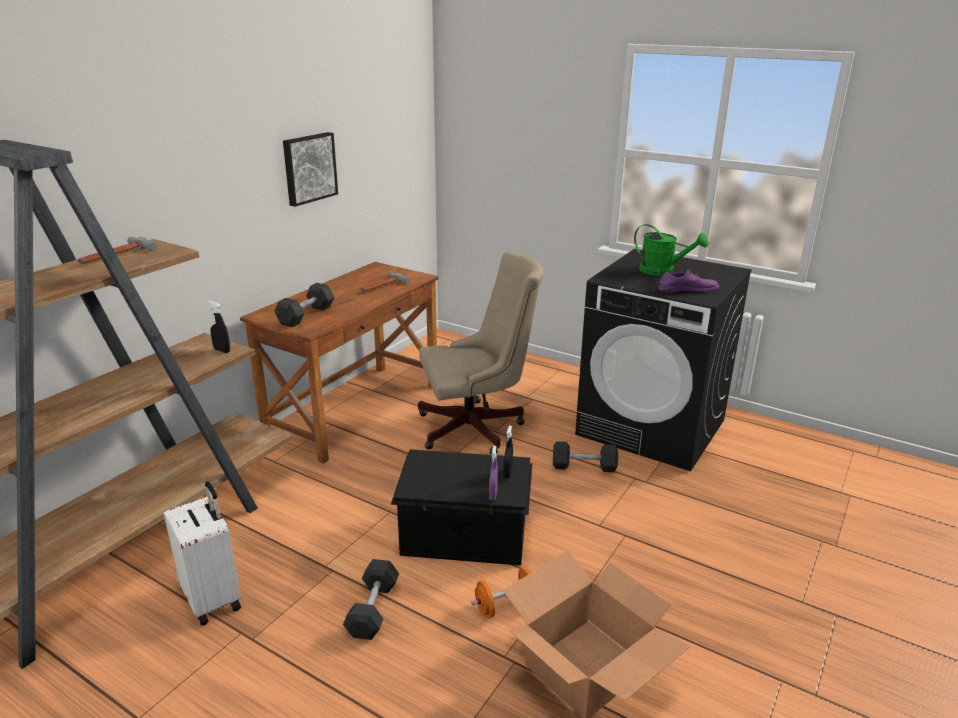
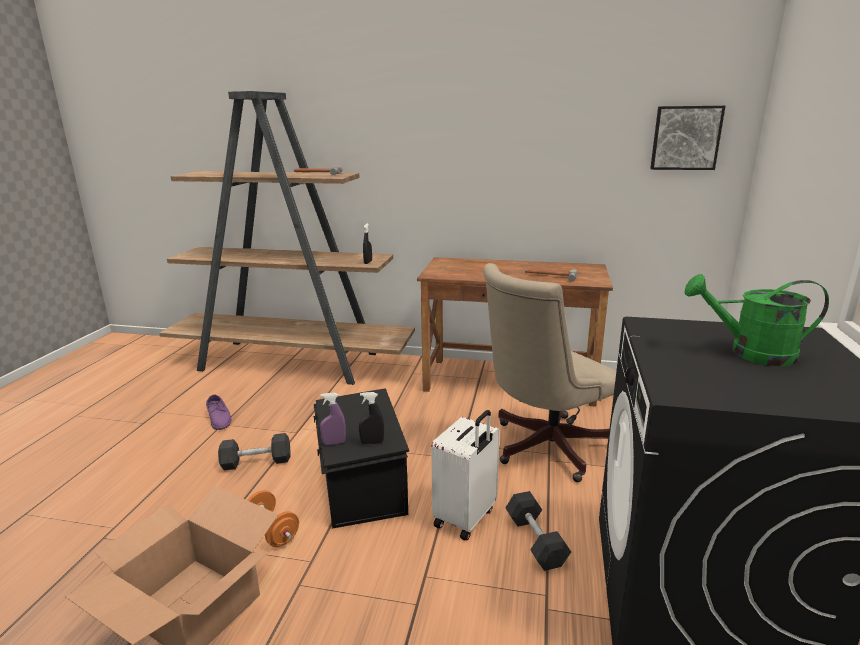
camera: 70 degrees right, 5 degrees down
white suitcase [163,481,241,626] -> white suitcase moved to [431,410,500,541]
grey dumbbell [274,283,334,327] -> none
picture [283,132,338,207] -> picture moved to [650,106,726,170]
beige office chair [418,251,544,455] -> beige office chair turned 90 degrees clockwise [483,263,616,482]
green watering can [634,224,708,276] -> green watering can turned 90 degrees clockwise [684,274,829,366]
purple shoe [658,269,719,293] -> purple shoe moved to [206,394,231,430]

